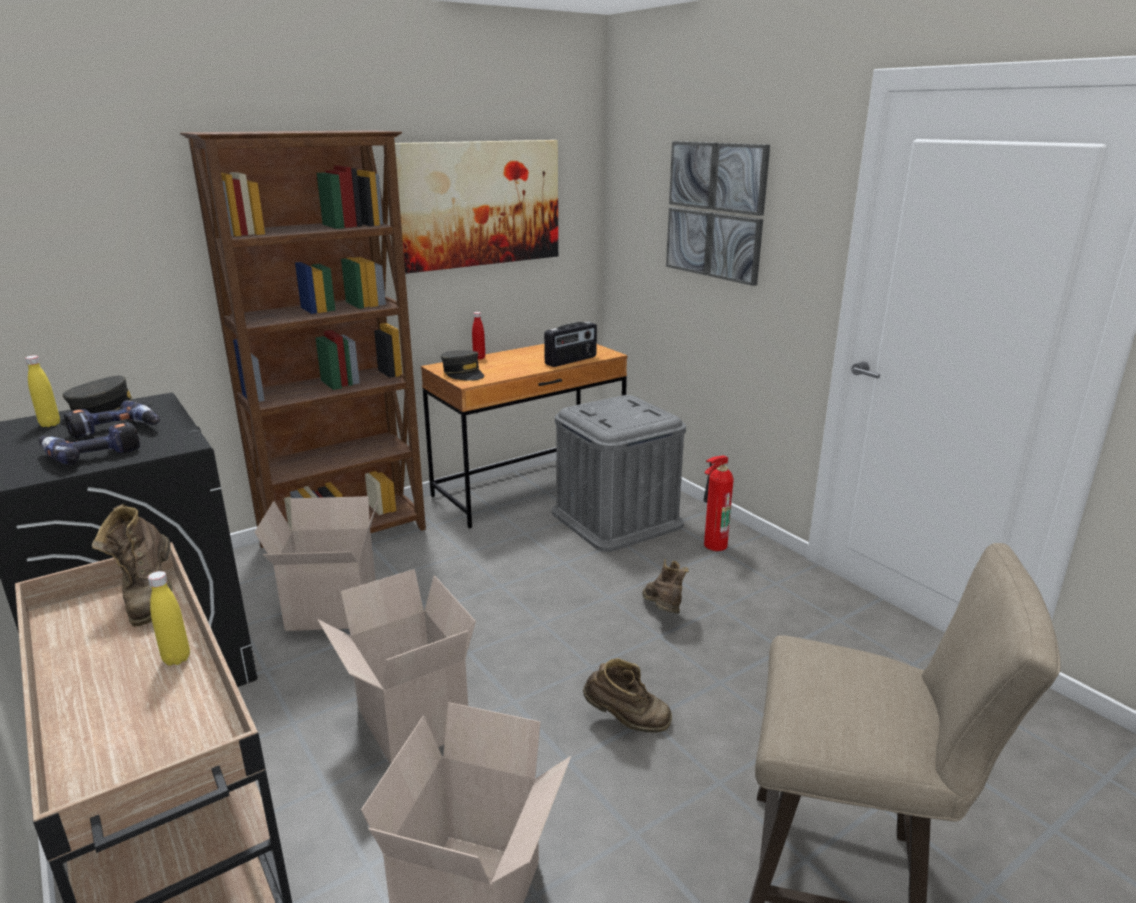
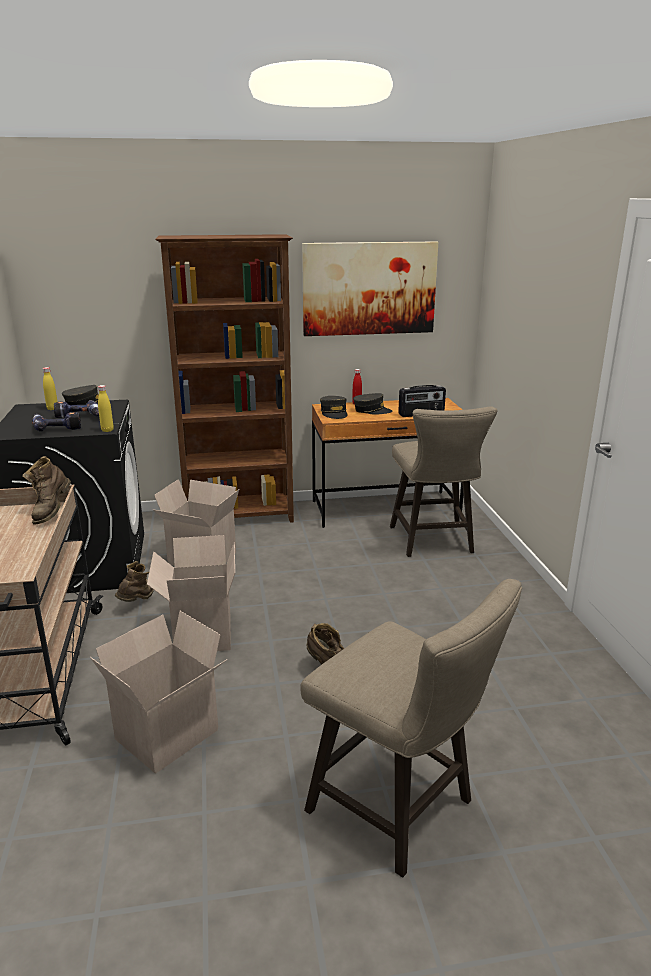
camera: 25 degrees right, 0 degrees up
yellow bottle [148,571,190,666] -> yellow bottle moved to [98,385,114,432]
grey storage box [552,395,686,552] -> beige stool [390,406,497,557]
brown boot [642,559,689,614] -> brown boot moved to [115,561,154,602]
picture [666,141,770,286] -> none
fire extinguisher [703,456,734,551] -> none
none -> grey cap [353,393,392,415]

